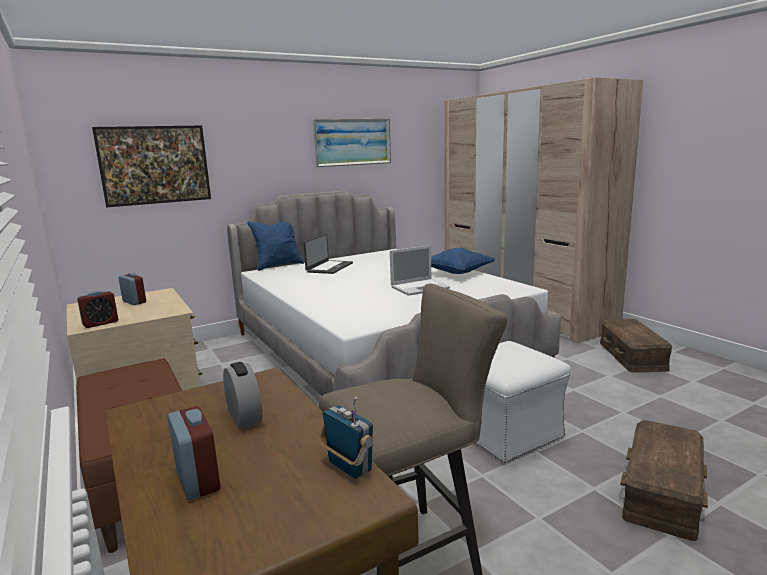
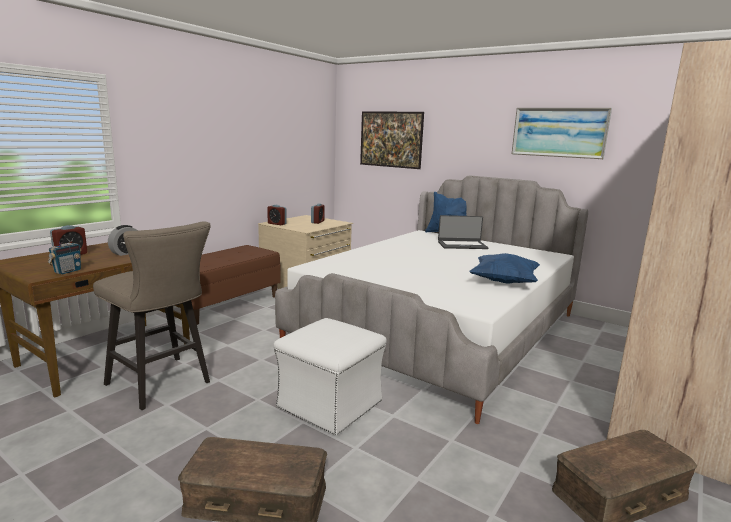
camera: 65 degrees right, 0 degrees up
laptop [390,245,450,296] -> none

